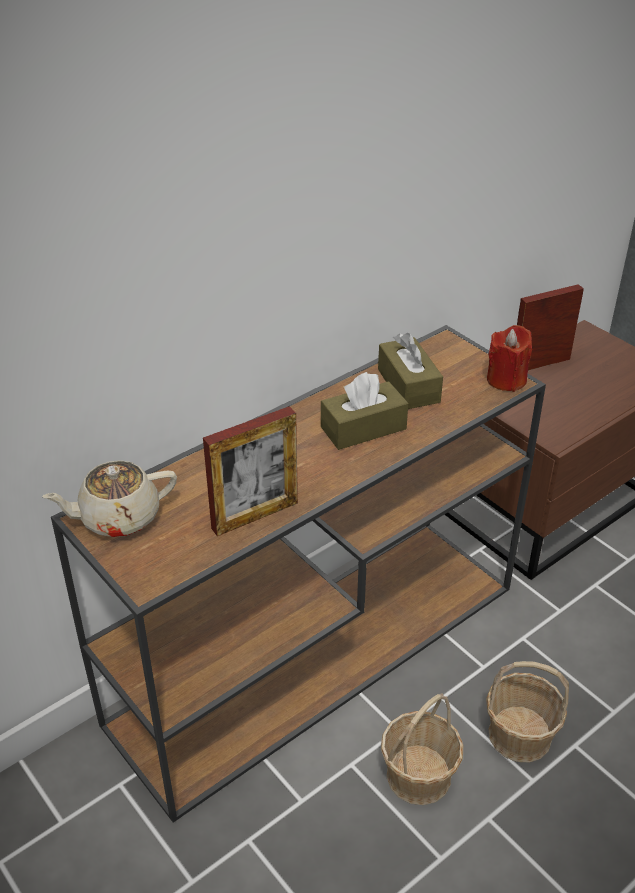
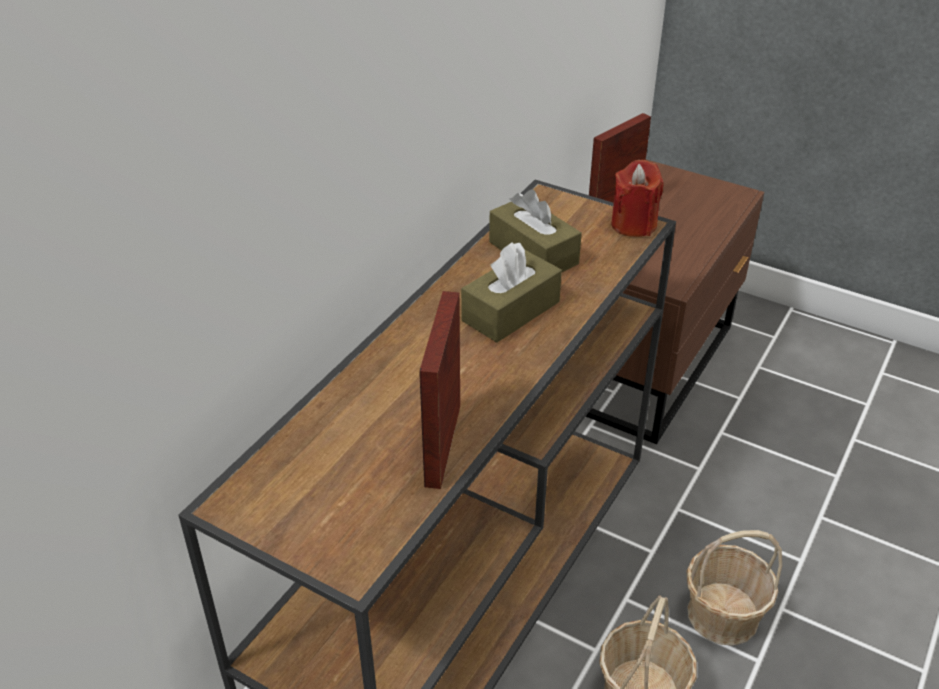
camera: 20 degrees left, 0 degrees up
beige teapot [42,460,177,537] -> none
picture frame [203,406,298,536] -> picture frame turned 150 degrees clockwise [419,291,460,489]

